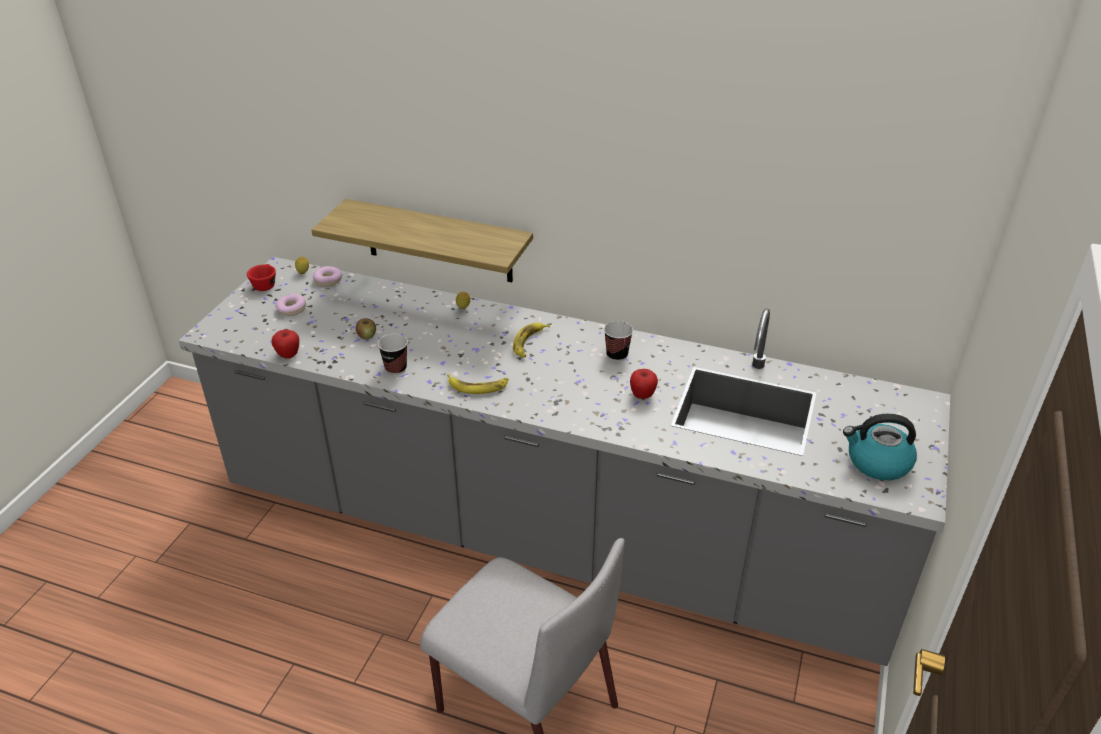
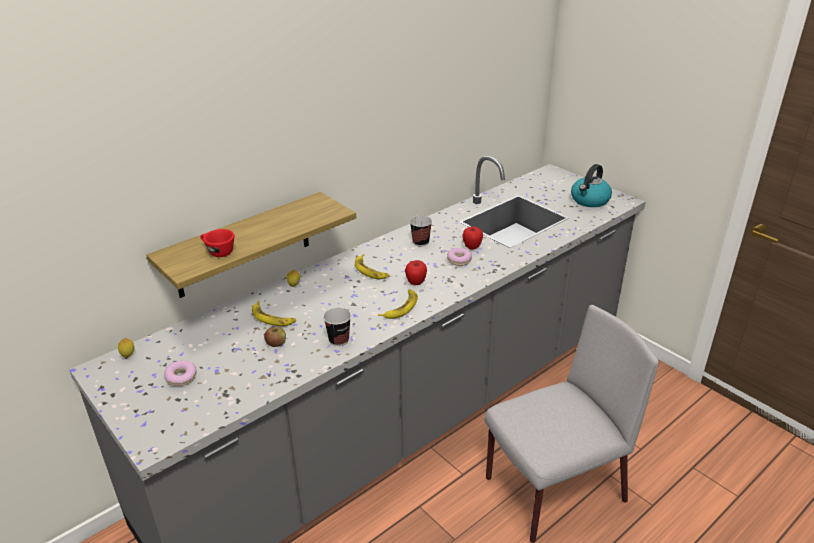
camera: 60 degrees left, 5 degrees down
red cup [247,264,276,291] -> red cup moved to [200,229,234,257]
apple [272,330,299,359] -> apple moved to [405,260,427,285]
donut [313,266,343,287] -> donut moved to [447,248,472,266]
none -> banana [252,301,296,326]

